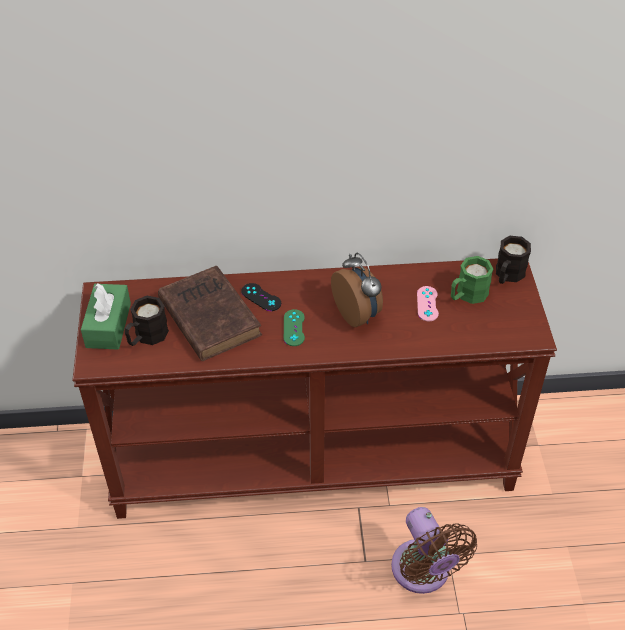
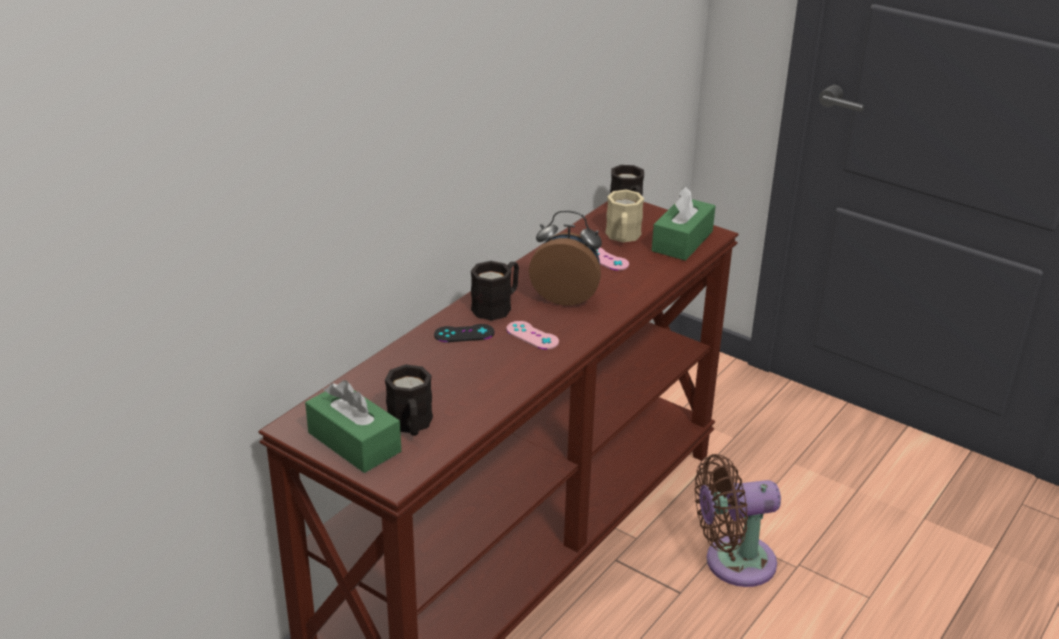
camera: 50 degrees left, 15 degrees down
brown book [158,266,262,361] -> none
green game controller [283,309,305,346] -> pink game controller [506,321,559,350]
brown fan [391,507,477,594] -> brown fan turned 150 degrees clockwise [695,454,781,587]
green mug [451,256,494,304] -> beige mug [605,190,644,242]
none -> black mug [471,261,519,321]
none -> green tissue box [652,186,715,261]

